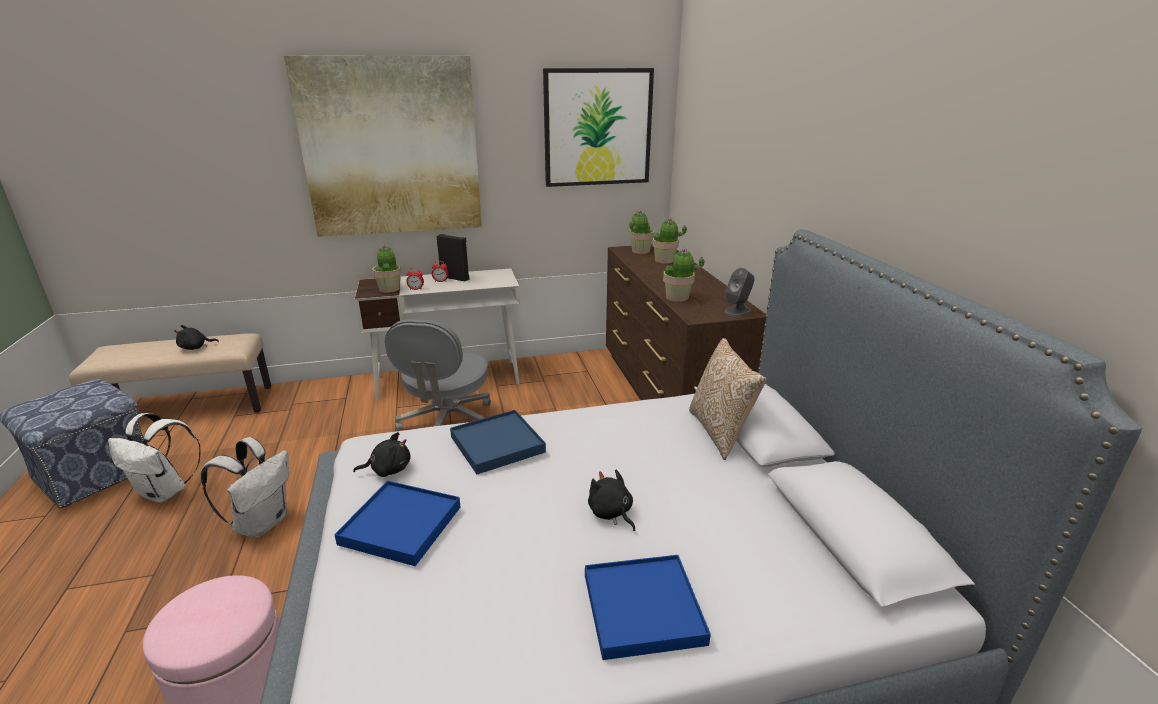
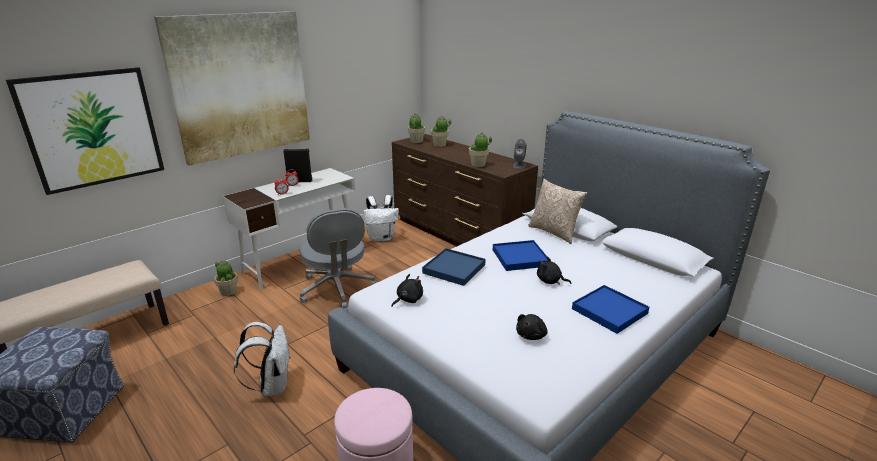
camera: 30 degrees left, 0 degrees up
white backpack [108,413,201,503] -> white backpack moved to [363,195,399,242]
black plush toy [174,325,219,350] -> black plush toy moved to [516,314,548,340]
blue tray [334,481,460,566] -> blue tray moved to [493,240,548,271]
potted plant [372,244,401,293] -> potted plant moved to [214,260,238,296]
picture [543,68,654,187] -> picture moved to [6,67,164,195]

